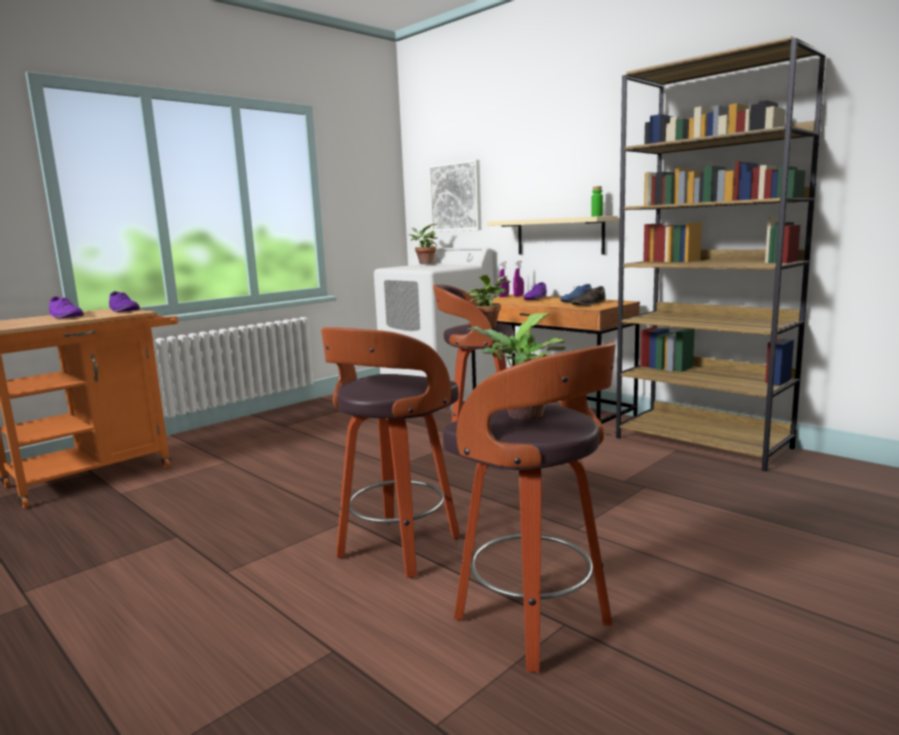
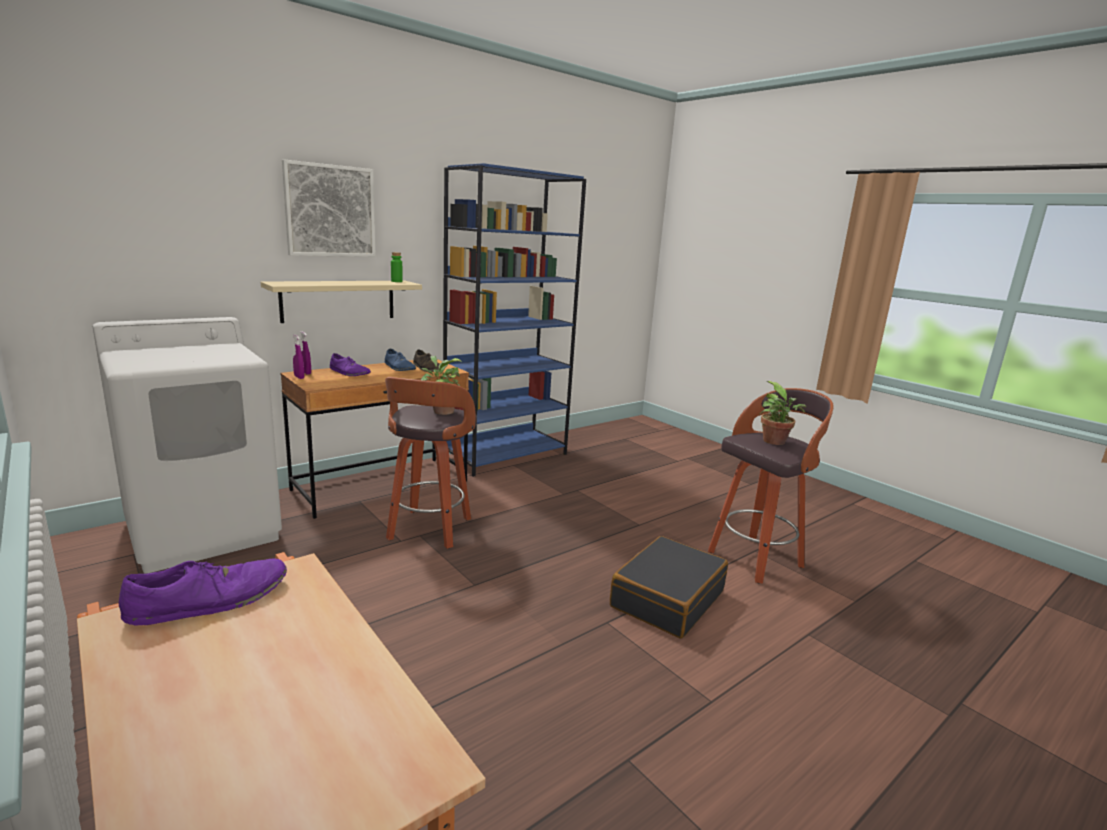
camera: 85 degrees left, 5 degrees up
purple shoe [49,297,84,318] -> none
stool [321,327,460,578] -> black suitcase [610,536,728,638]
potted plant [409,224,438,264] -> none
picture [429,159,481,232] -> picture moved to [282,159,376,257]
brown bookcase [616,36,826,471] -> blue bookcase [443,163,586,477]

